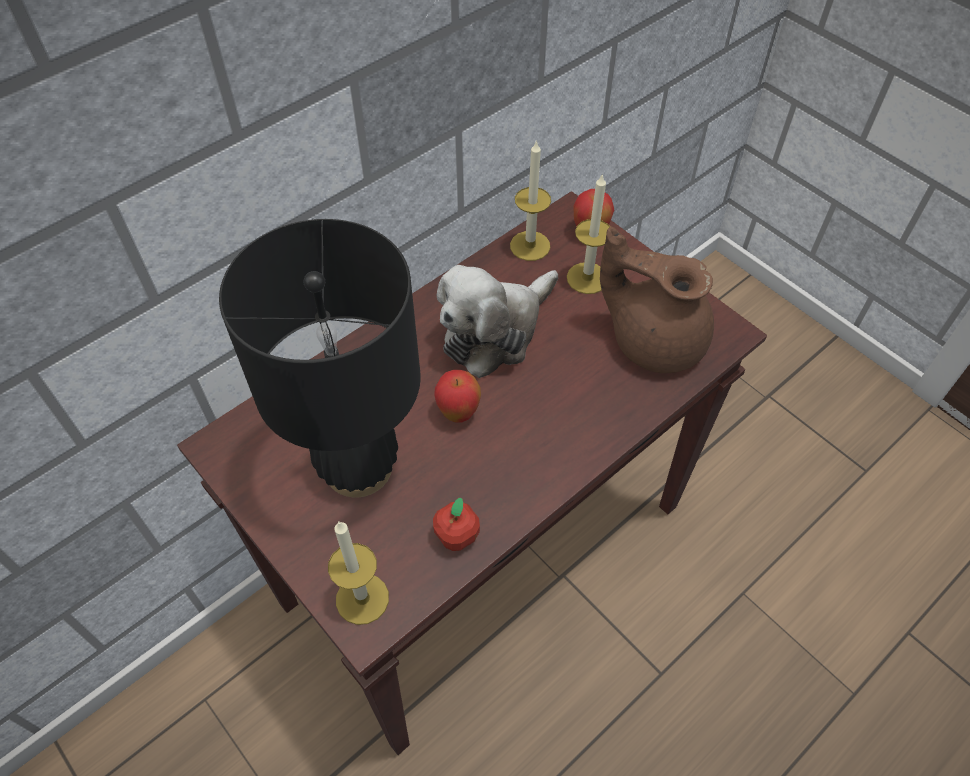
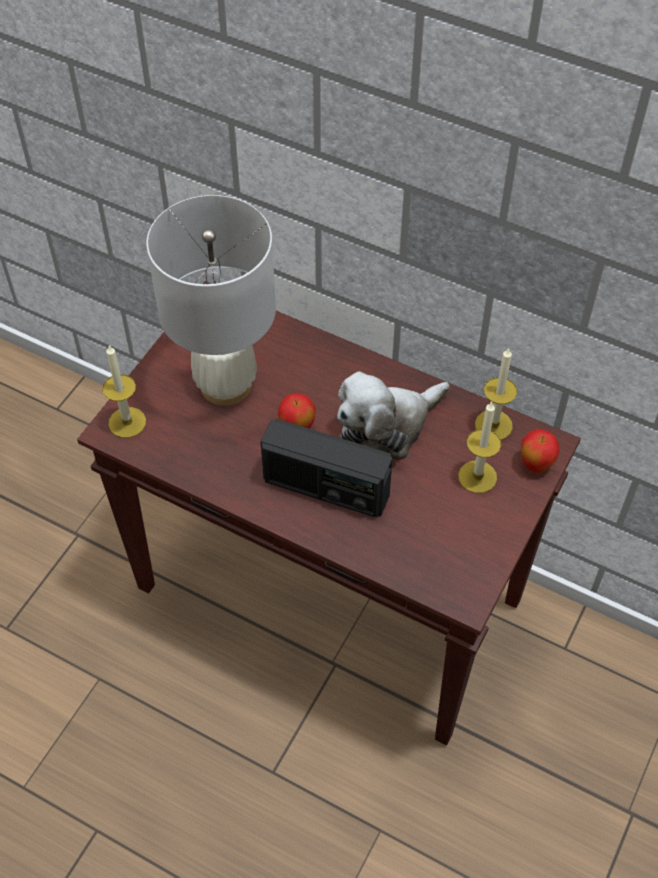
camera: 70 degrees right, 0 degrees up
black table lamp [219,219,421,498] -> white table lamp [146,195,276,406]
apple [433,498,480,551] -> none
plush toy [437,265,558,378] -> plush toy turned 60 degrees counterclockwise [337,371,450,460]
brown teapot [600,226,714,373] -> none
none -> radio [260,419,393,517]

